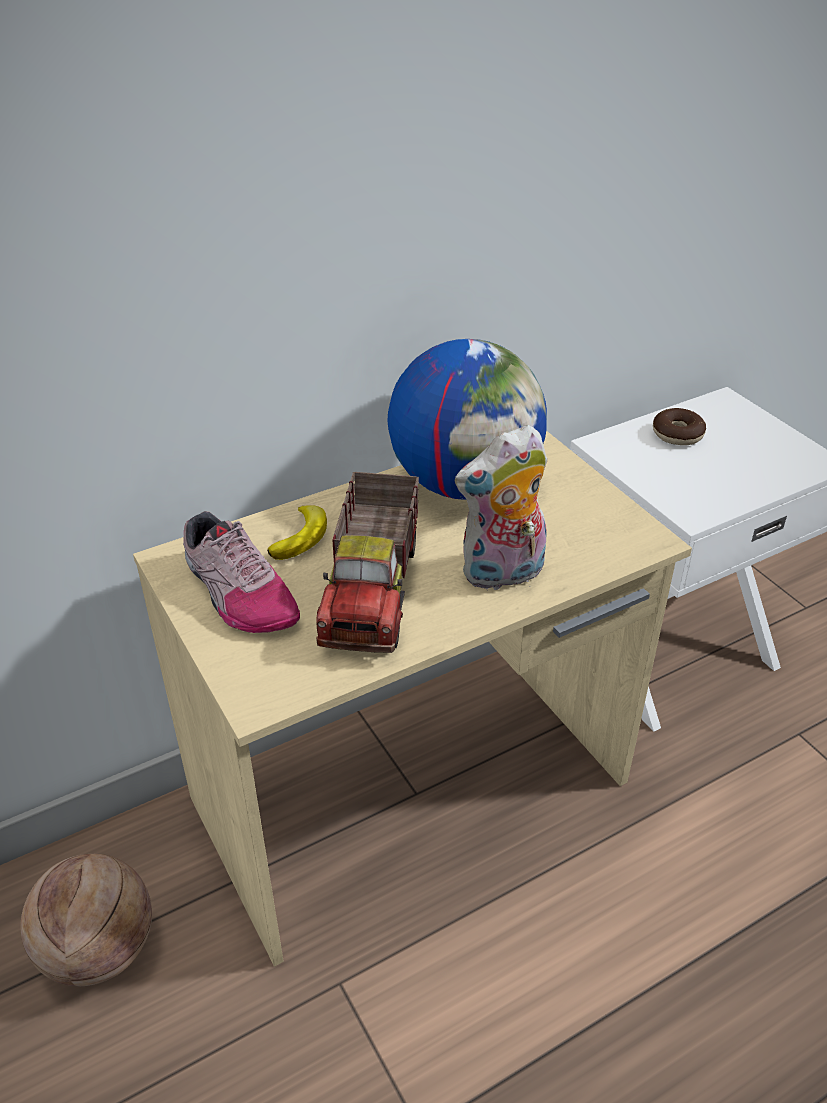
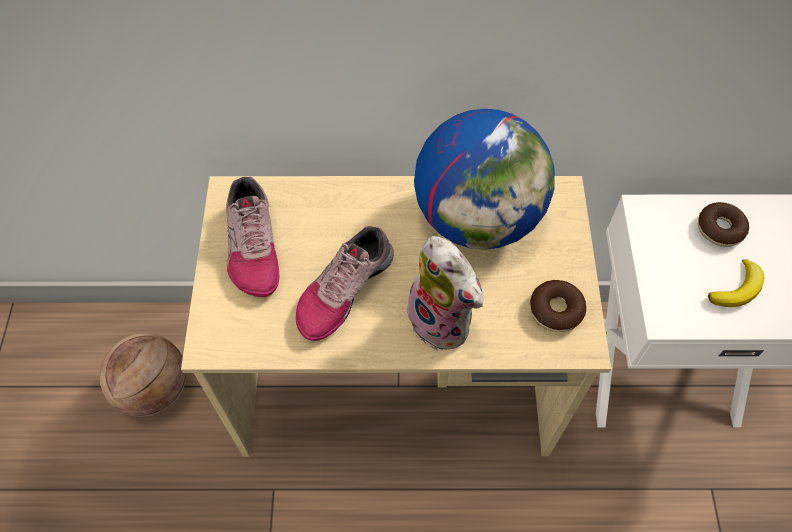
camera: 30 degrees right, 20 degrees up
banana [267,505,327,560] -> banana moved to [708,259,764,307]
toy truck [316,472,419,653] -> shoe [296,226,394,341]
plush toy [455,425,547,590] -> plush toy turned 135 degrees counterclockwise [402,236,483,351]
none -> donut [530,280,586,332]

